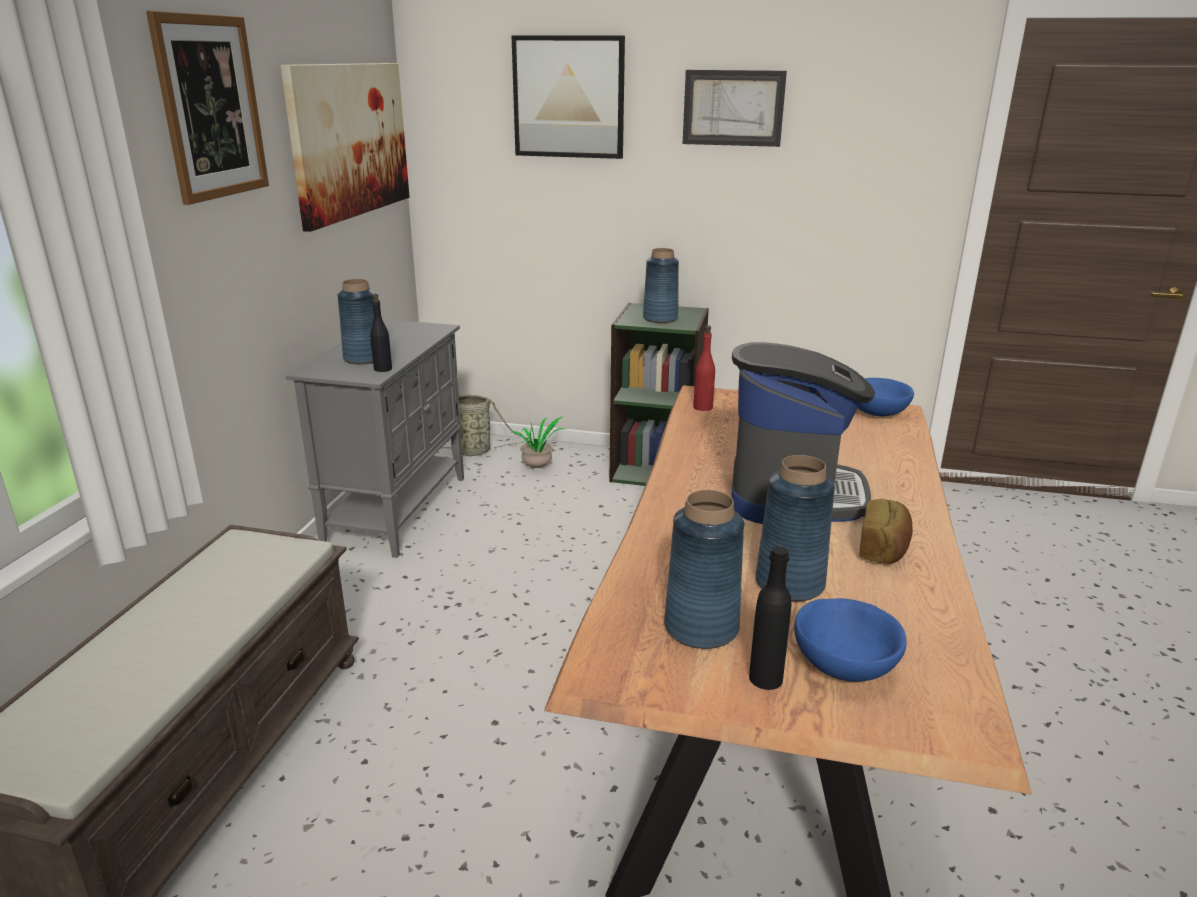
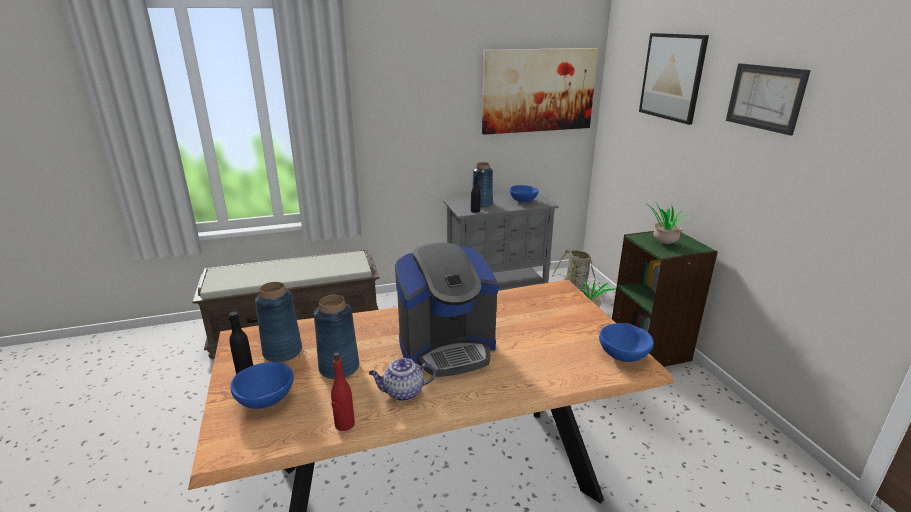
camera: 60 degrees right, 0 degrees up
picture [146,11,269,205] -> none
blue vase [643,248,679,323] -> potted plant [648,201,693,244]
red bottle [693,325,715,411] -> red bottle moved to [331,353,355,431]
bread [859,499,913,564] -> teapot [369,358,436,401]
none -> blue bowl [510,185,539,202]

